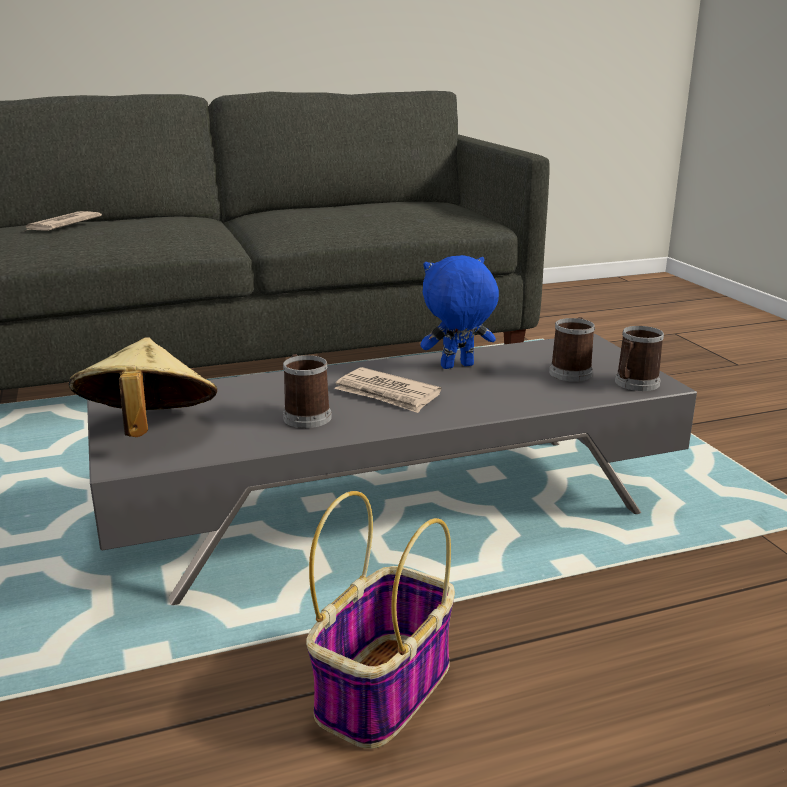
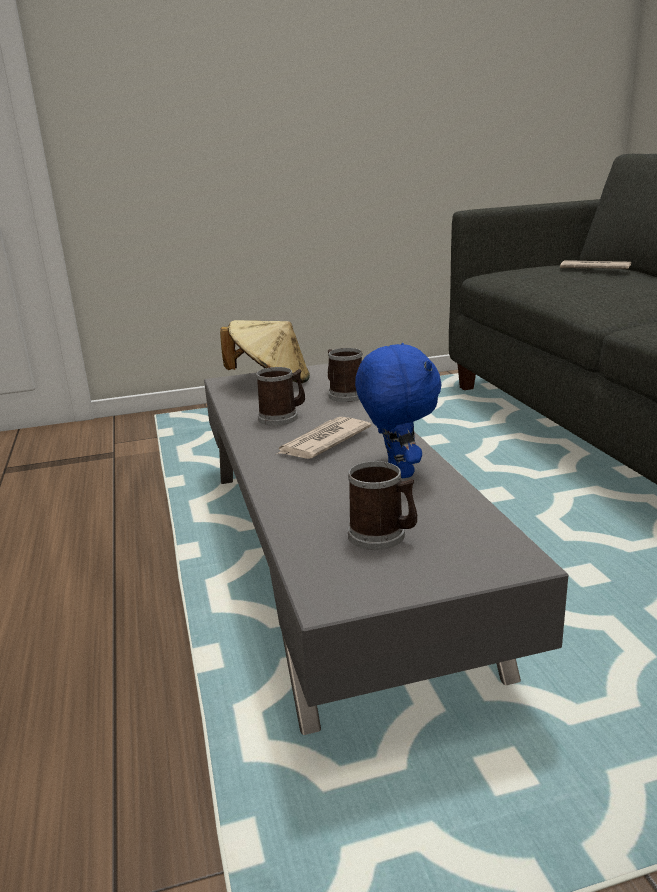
camera: 95 degrees right, 0 degrees up
basket [306,491,455,749] -> none
mug [615,326,664,391] -> mug moved to [328,348,363,402]

